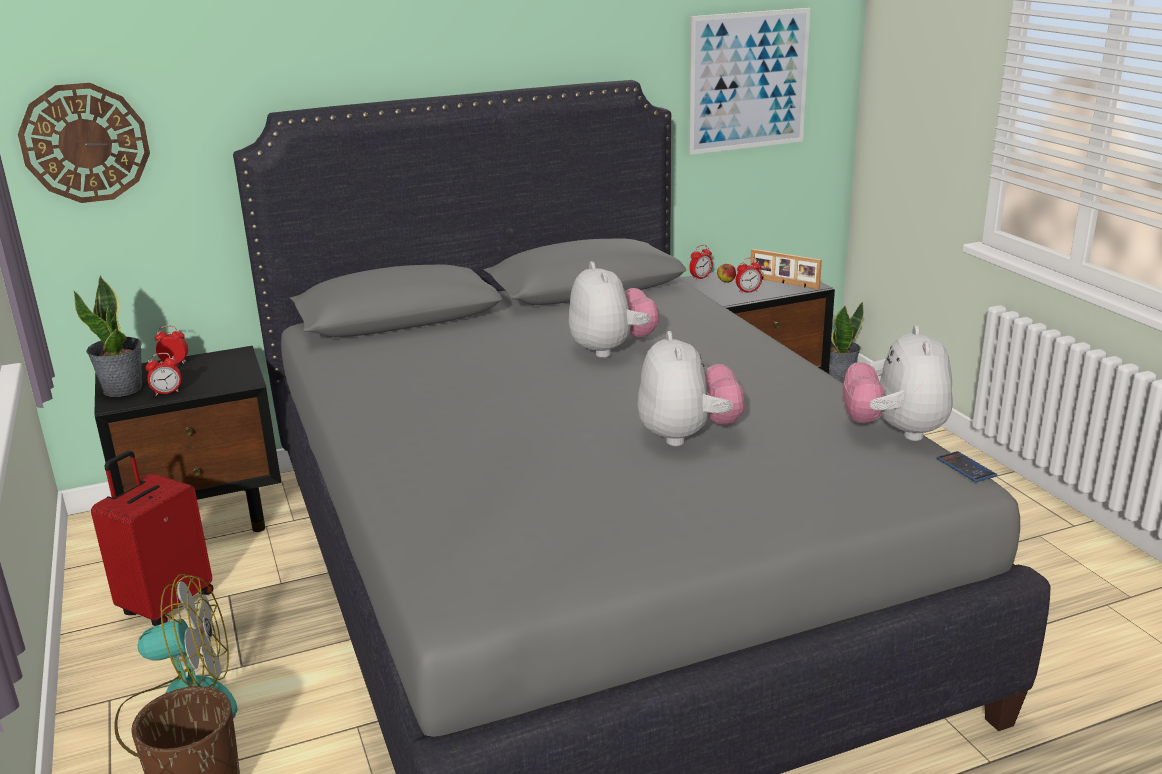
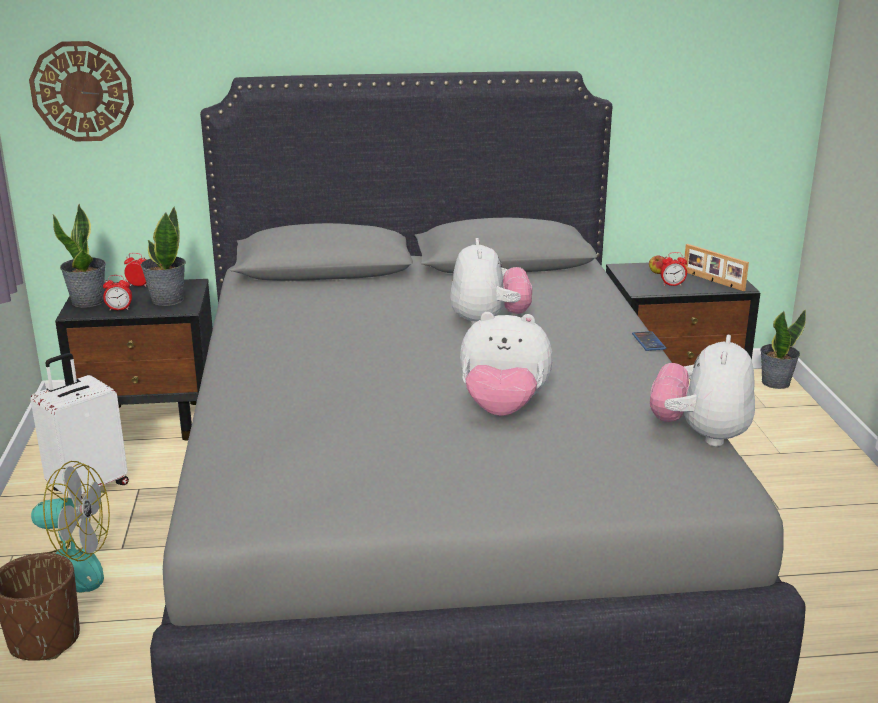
camera: 15 degrees right, 0 degrees up
red suitcase [91,451,214,626] -> white suitcase [30,353,129,501]
plush toy [638,331,745,446] -> plush toy turned 90 degrees clockwise [460,312,553,416]
picture [689,8,810,155] -> none
alarm clock [689,245,713,280] -> none
phone [937,451,997,482] -> phone moved to [632,331,666,351]
none -> potted plant [141,206,186,306]

